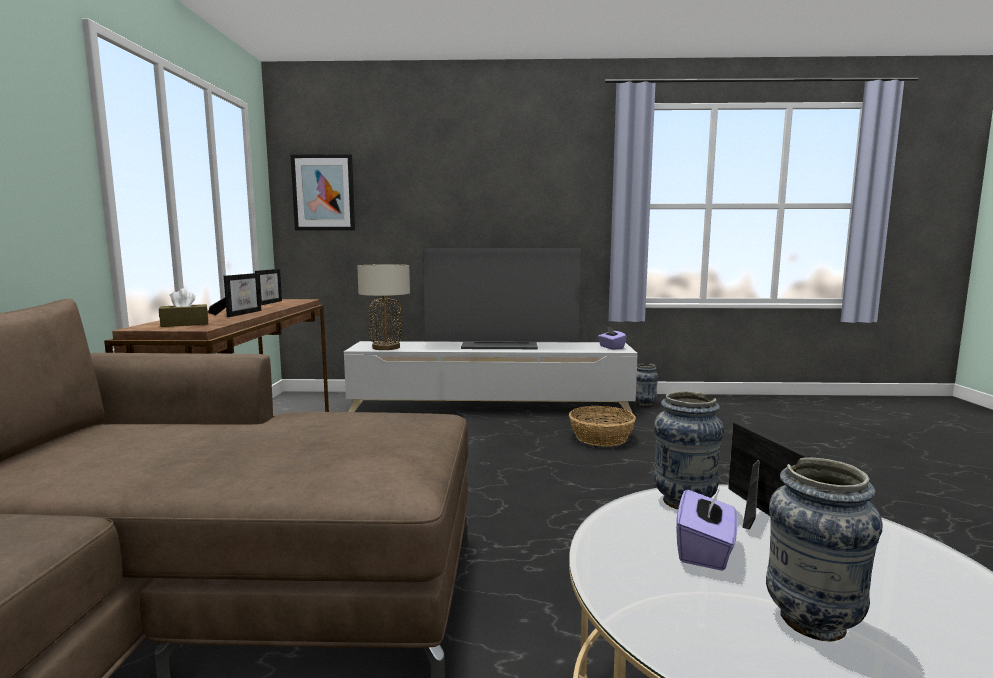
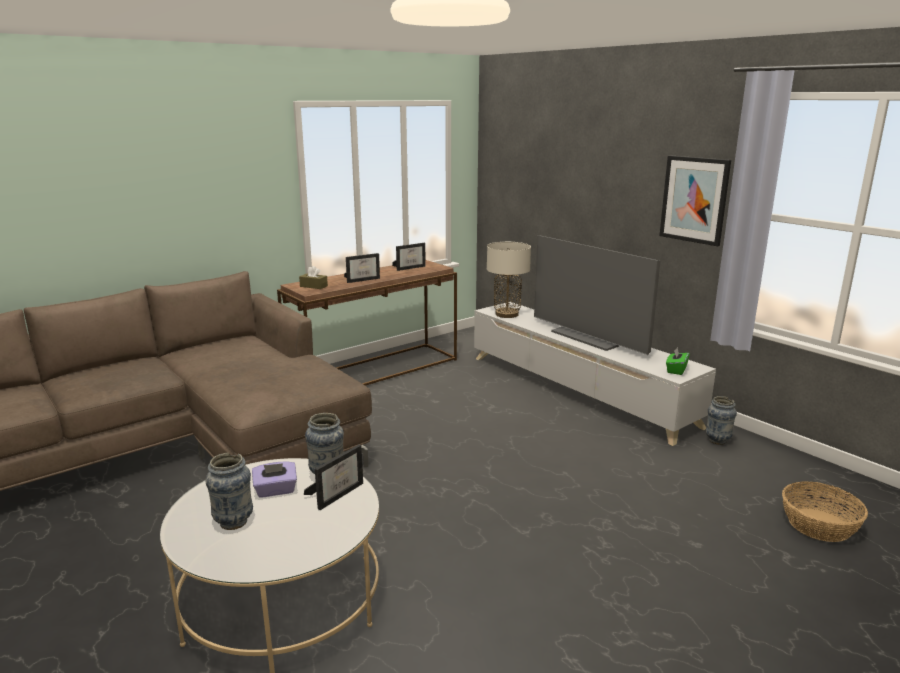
camera: 50 degrees right, 10 degrees up
picture [290,154,355,230] -> picture moved to [659,155,731,246]
basket [569,406,636,447] -> basket moved to [782,481,868,542]
purple tissue box [598,327,627,350] -> green tissue box [666,347,690,375]

